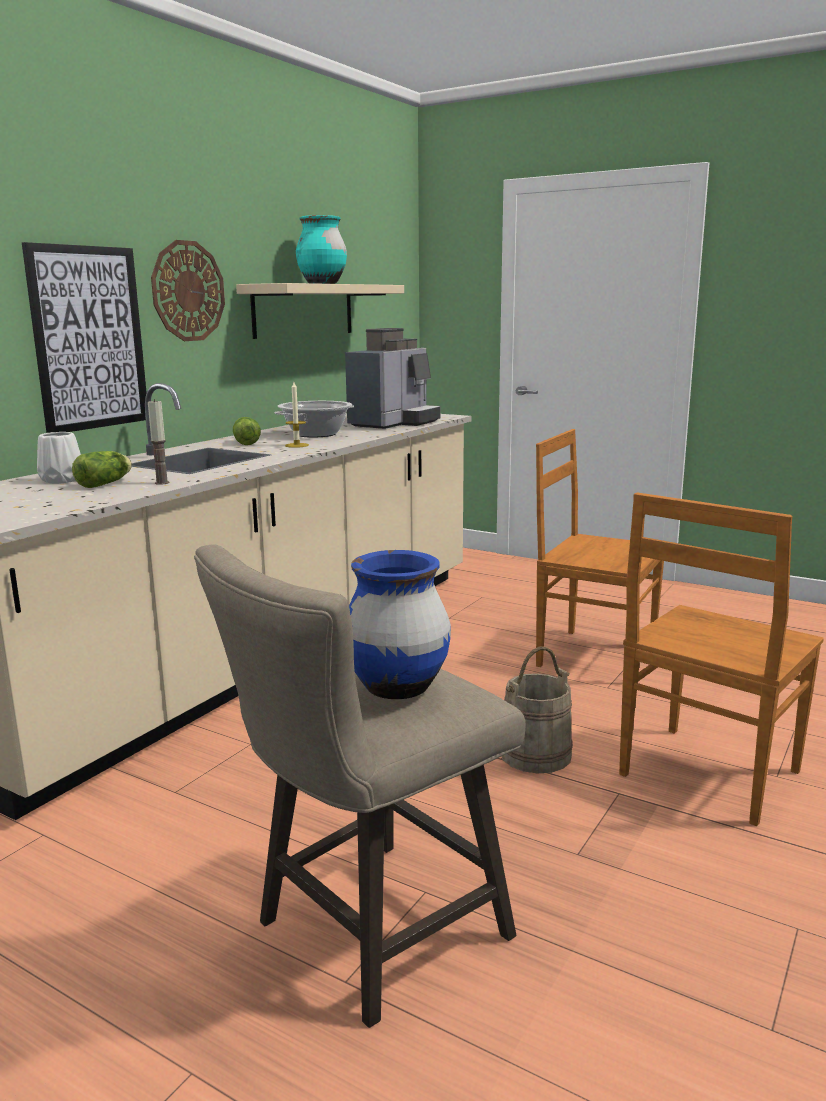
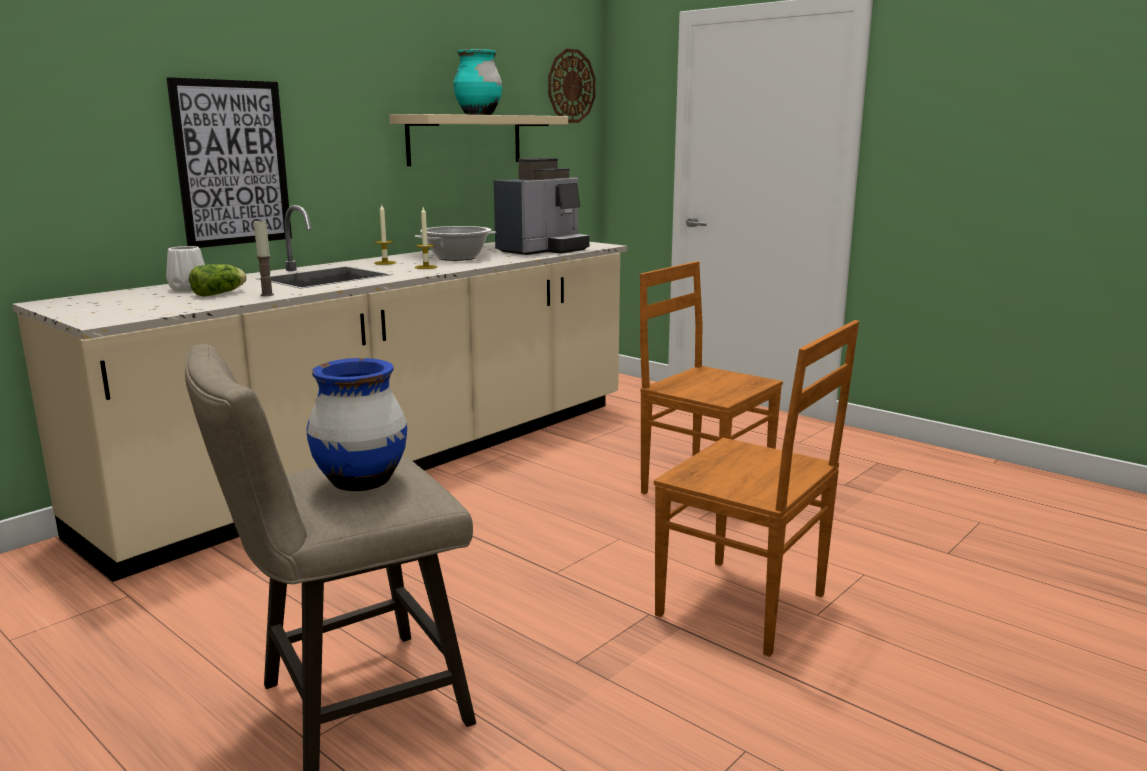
camera: 10 degrees right, 0 degrees up
wall clock [151,240,225,341] -> wall clock moved to [548,49,596,123]
lettuce [233,417,261,445] -> candle [374,205,396,265]
beige bucket [502,646,573,773] -> none
brown chair [619,492,824,826] -> brown chair turned 105 degrees counterclockwise [654,320,859,657]

